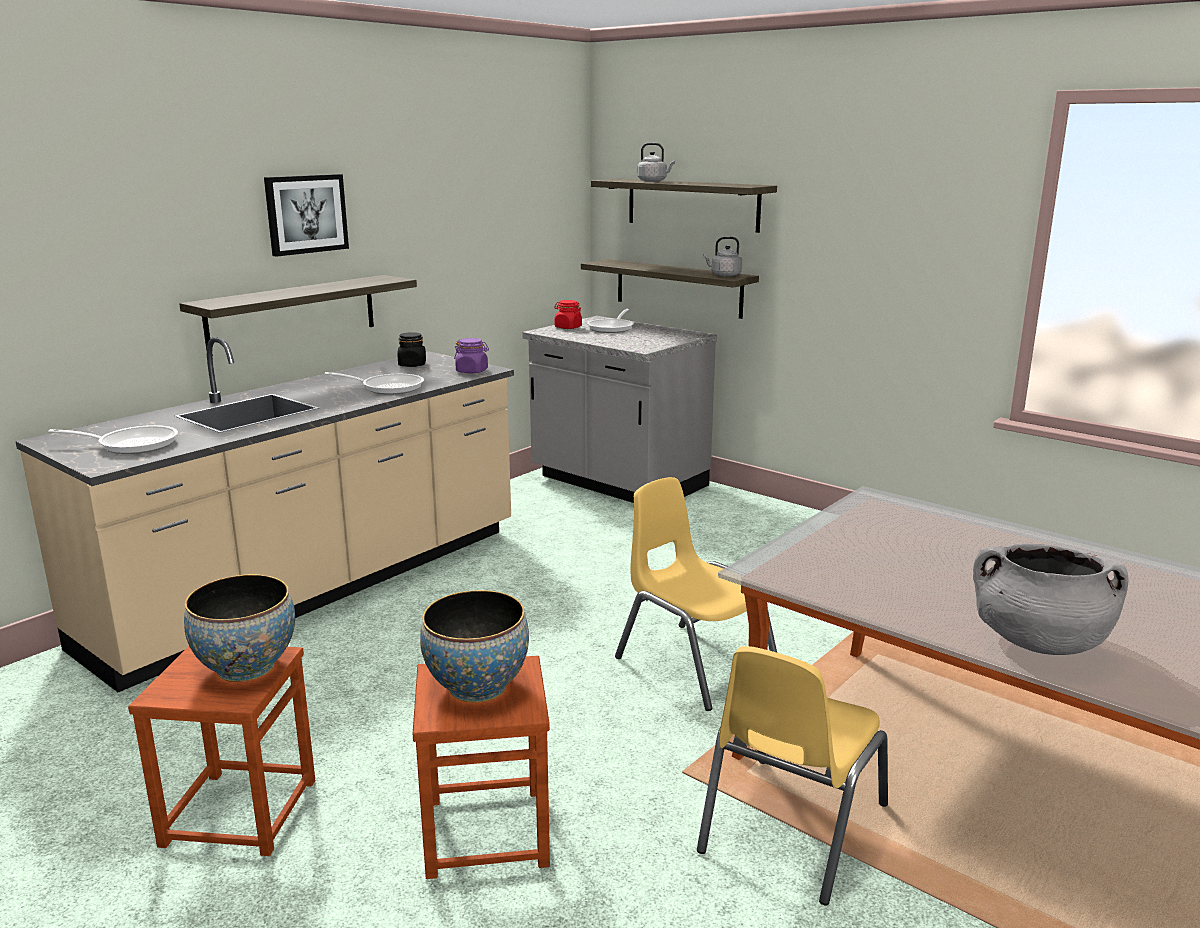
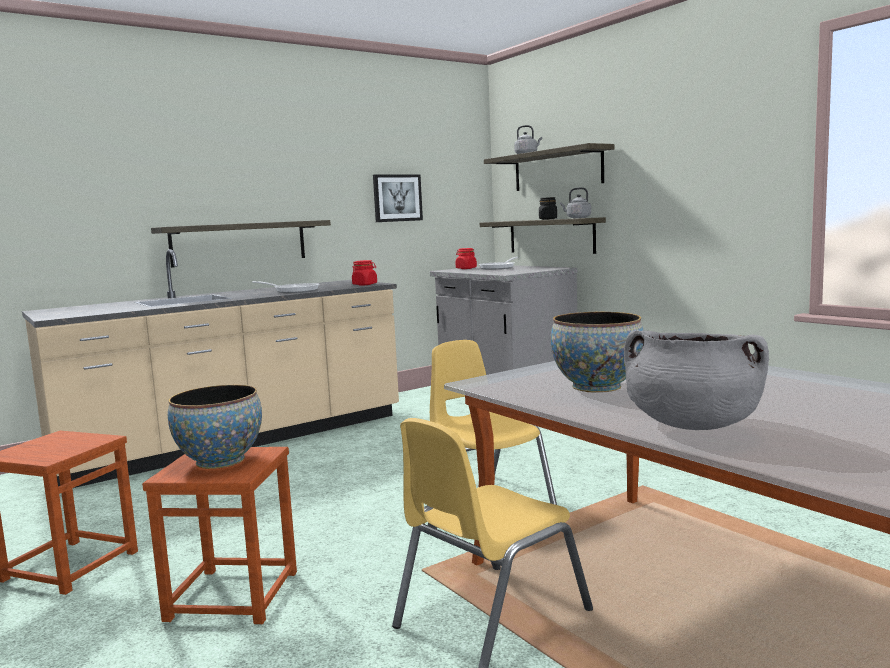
camera: 15 degrees right, 10 degrees down
frying pan [48,425,178,454] -> none
bowl [184,574,295,682] -> bowl moved to [551,312,644,393]
picture [264,174,349,257] -> picture moved to [373,174,423,222]
black jar [398,332,426,367] -> black jar moved to [539,197,557,220]
purple jar [454,338,489,373] -> red jar [352,260,377,286]

